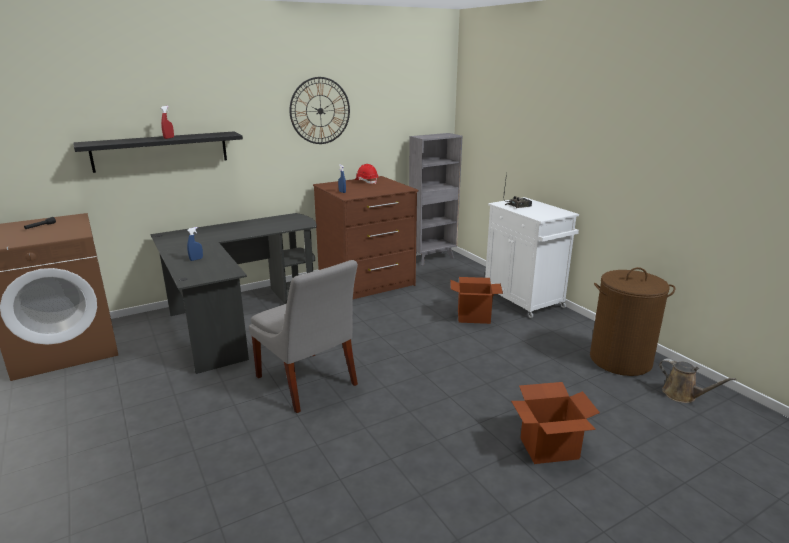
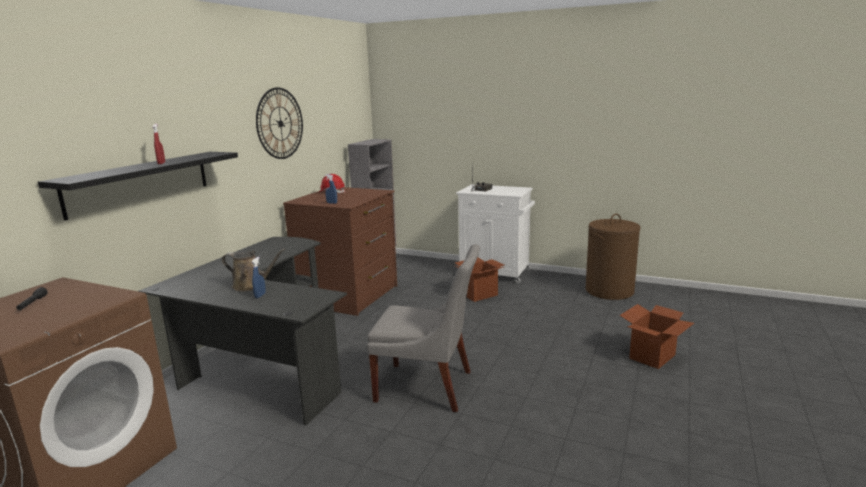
camera: 35 degrees left, 5 degrees down
brown watering can [659,359,736,403] -> brown watering can moved to [222,249,286,292]

